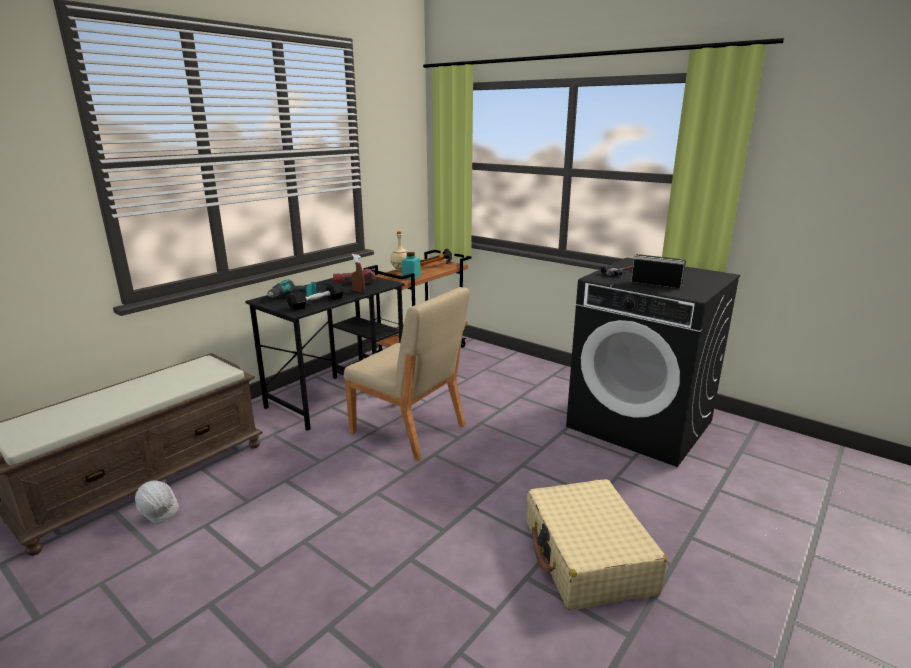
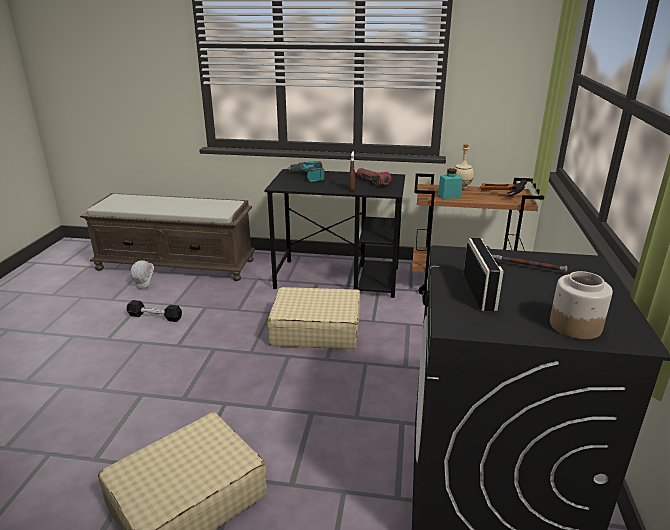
camera: 60 degrees right, 5 degrees up
black dumbbell [287,282,344,310] -> black dumbbell moved to [126,300,182,322]
beige chair [344,287,470,461] -> beige suitcase [267,287,360,349]
none -> jar [550,271,613,340]

